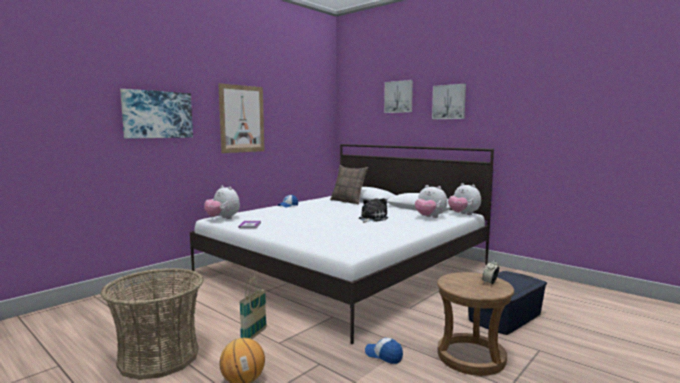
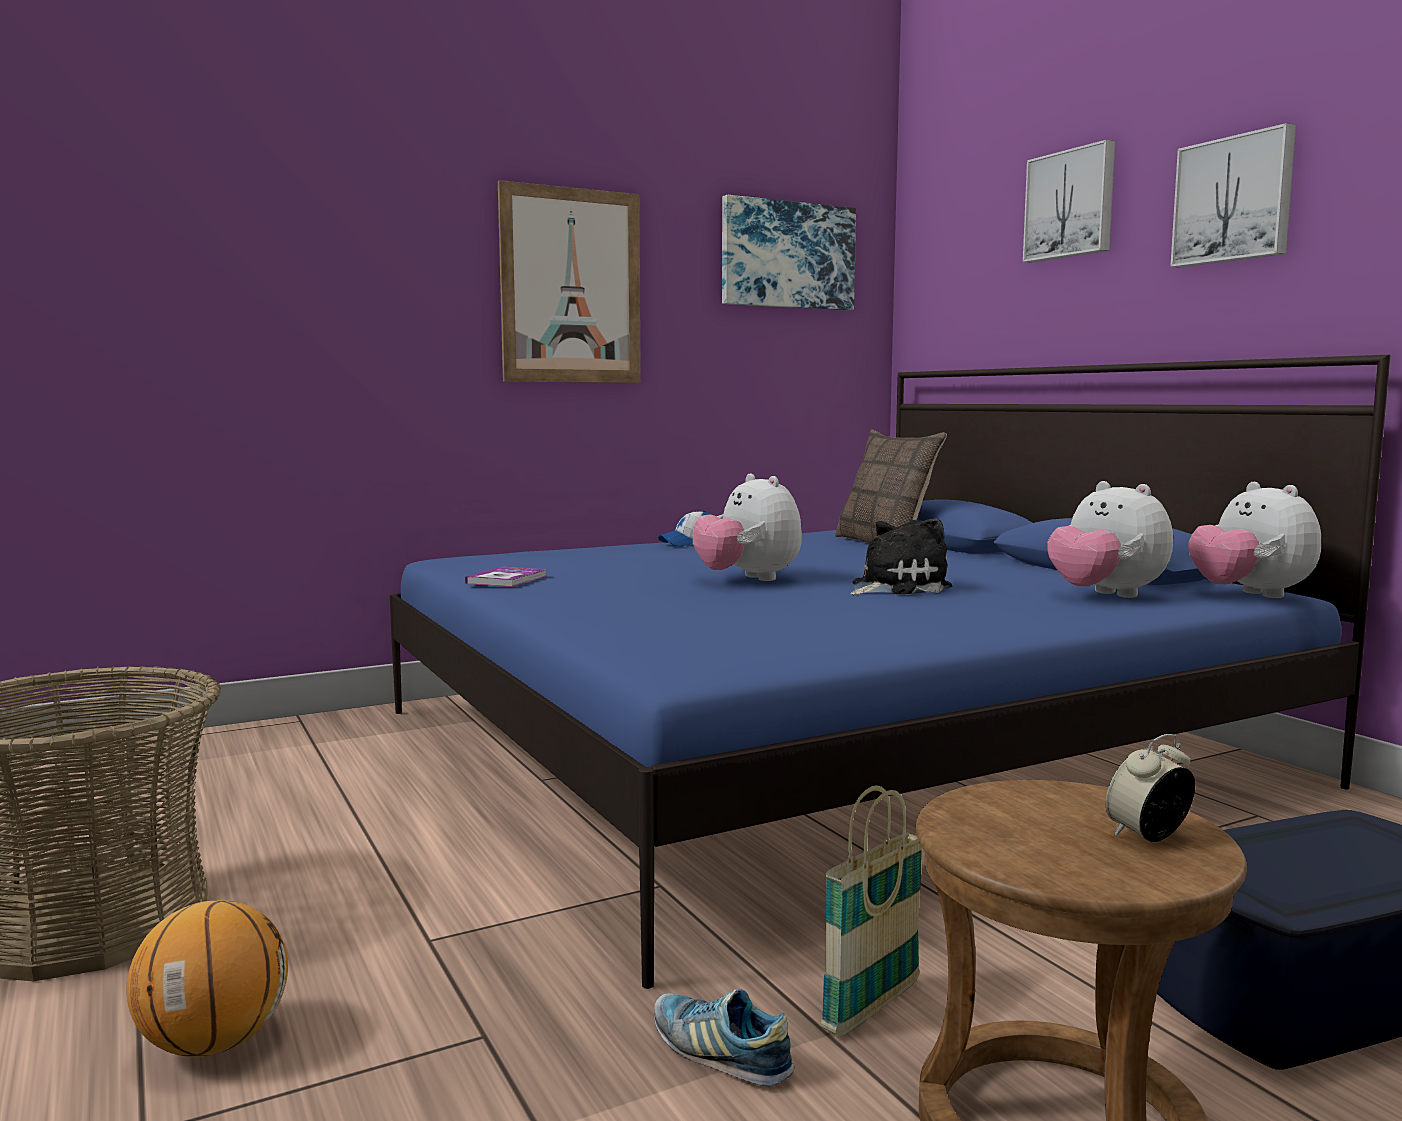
camera: 20 degrees right, 0 degrees up
picture [120,89,193,138] -> picture moved to [722,195,856,310]
white bed [190,144,494,344] -> blue bed [390,354,1391,989]
plush toy [204,186,240,219] -> plush toy moved to [693,474,802,581]
basket [239,277,267,339] -> basket moved to [821,785,922,1036]
cap [365,338,403,364] -> shoe [654,989,795,1086]

